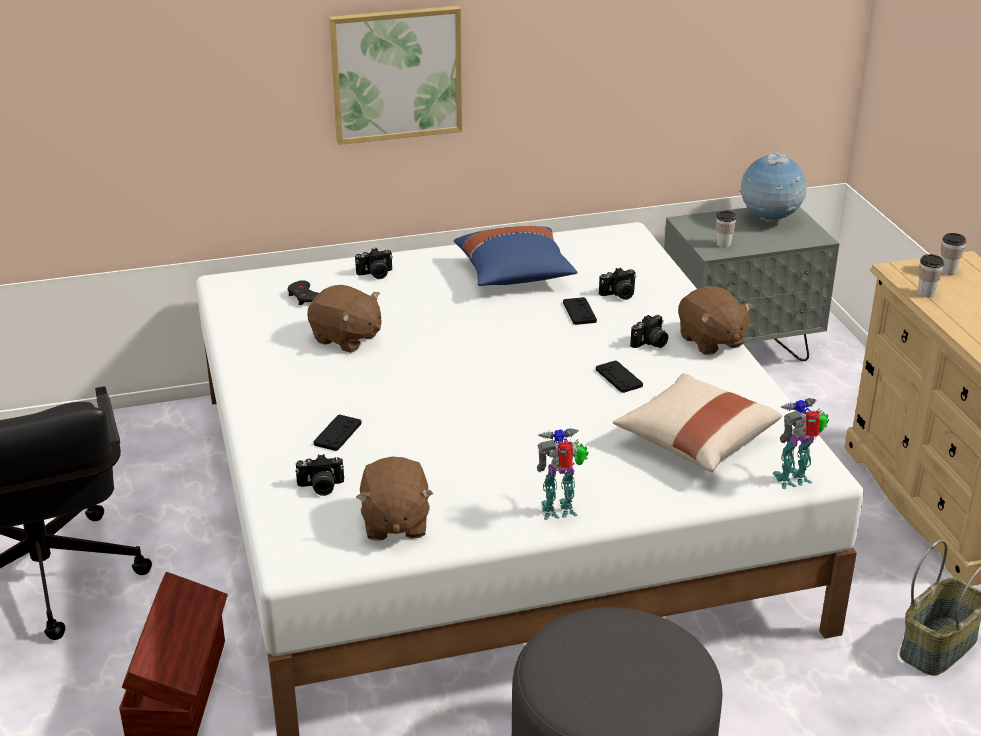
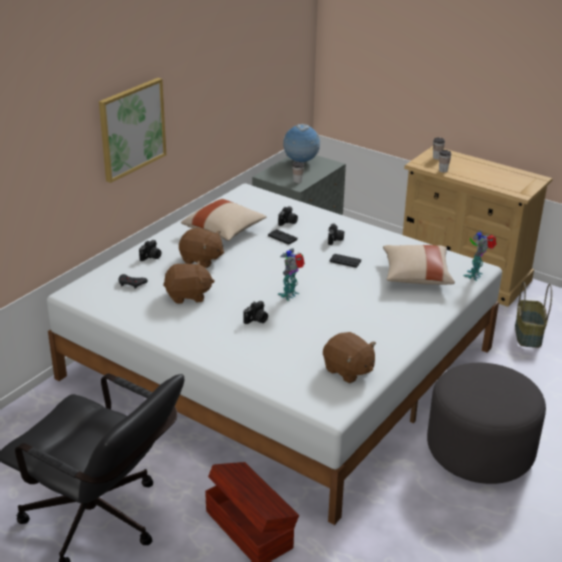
camera: 40 degrees left, 0 degrees up
camera [295,454,344,496] -> camera moved to [243,301,268,324]
black game controller [314,415,362,451] -> none
blue pillow [454,226,577,286] -> beige pillow [181,199,267,241]
toy robot [537,428,589,520] -> toy robot moved to [278,248,305,301]
brown plush toy [678,286,753,355] -> brown plush toy moved to [179,228,224,268]

